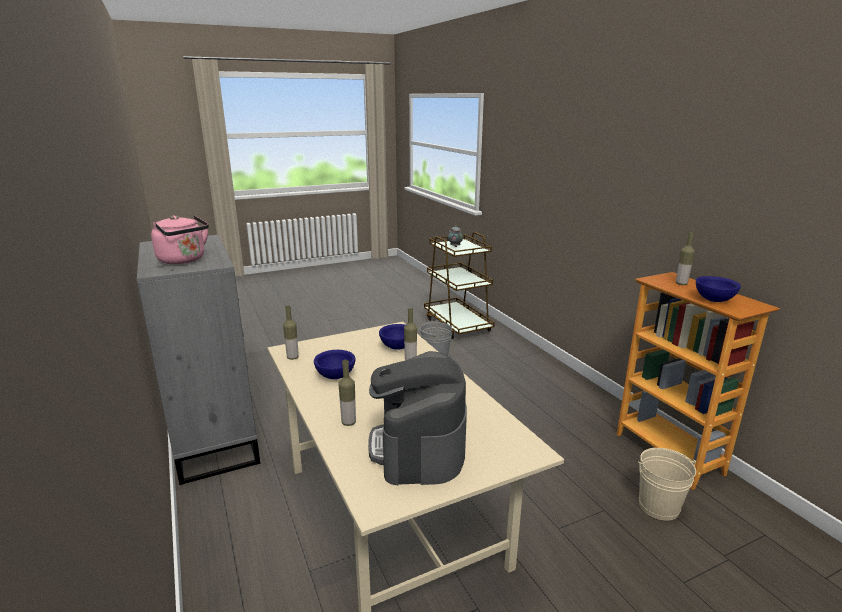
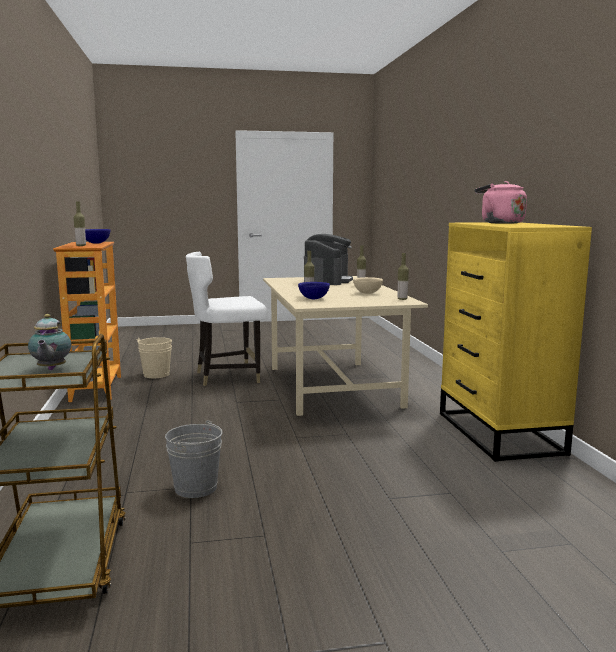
camera: 165 degrees left, 10 degrees down
grey dresser [137,235,260,485] -> yellow dresser [440,222,592,462]
blue bowl [314,350,356,379] -> beige bowl [353,277,383,294]
none -> white chair [186,252,267,386]

